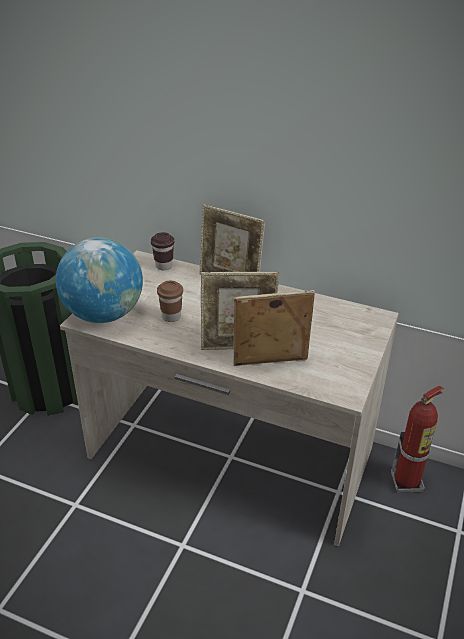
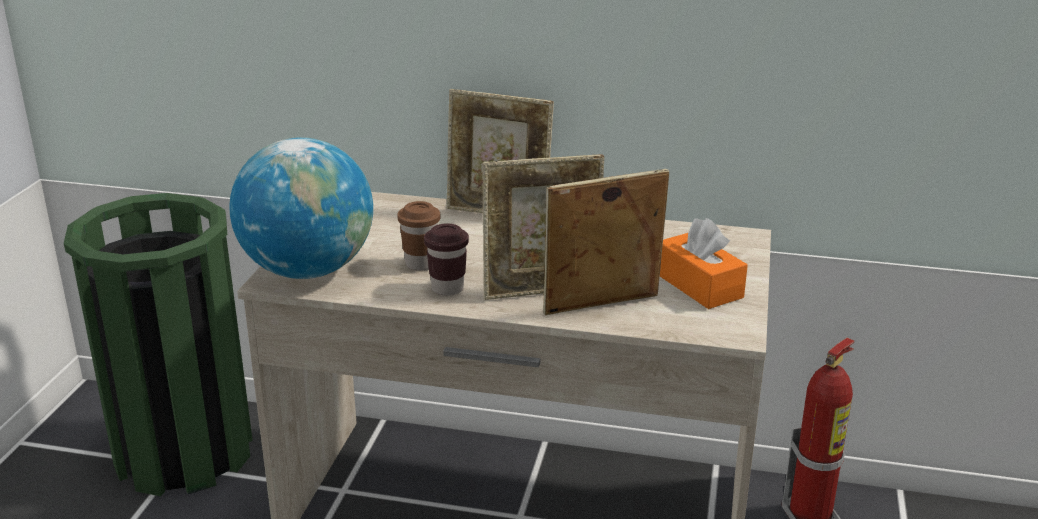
camera: 10 degrees left, 10 degrees down
brown cup [151,232,174,270] -> brown cup moved to [424,224,469,296]
none -> orange tissue box [660,218,748,309]

